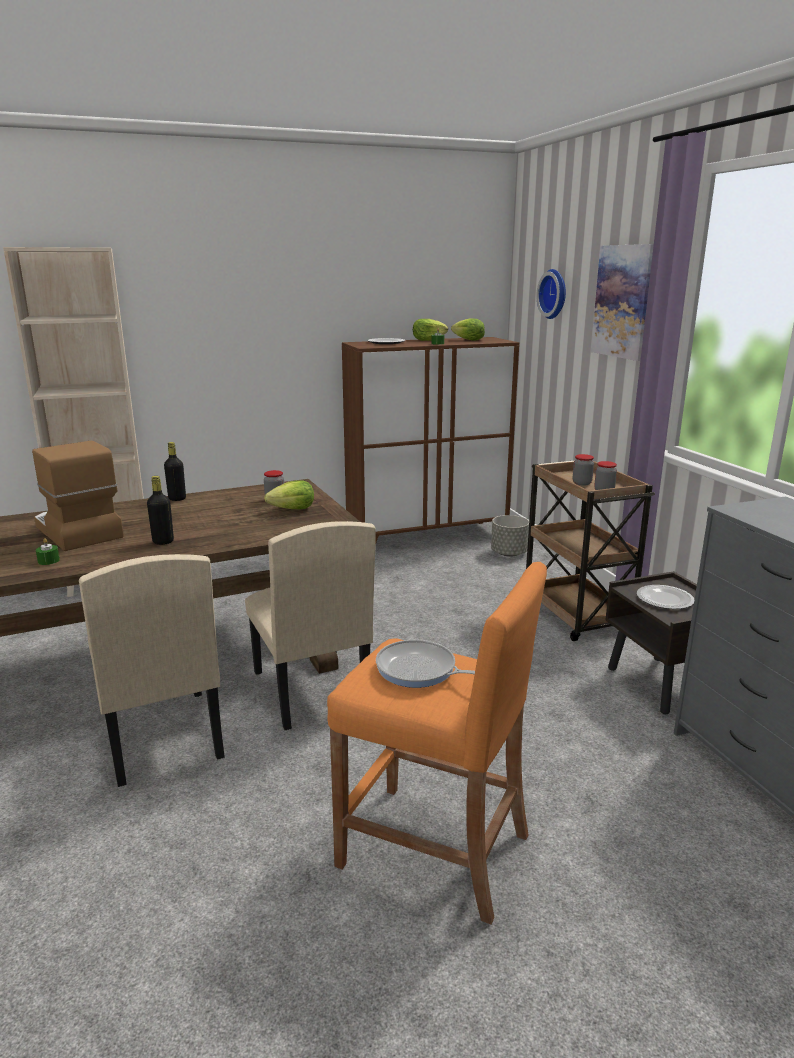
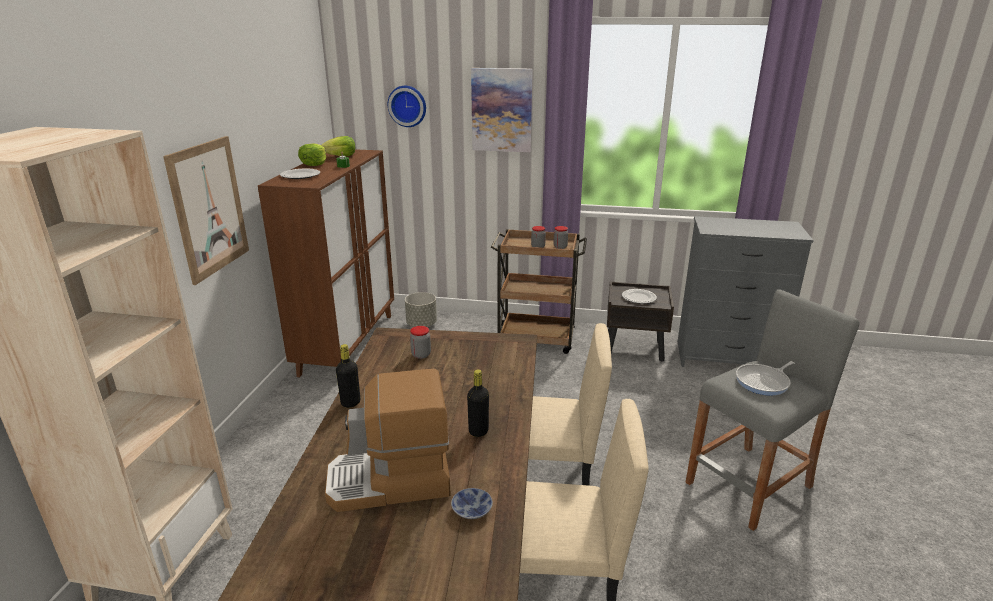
camera: 60 degrees left, 5 degrees up
green candle [36,538,60,565] -> bowl [451,488,493,519]
lettuce [264,480,314,509] -> none
orange stool [327,562,547,925] -> grey stool [685,289,860,531]
none -> picture [163,136,249,285]

